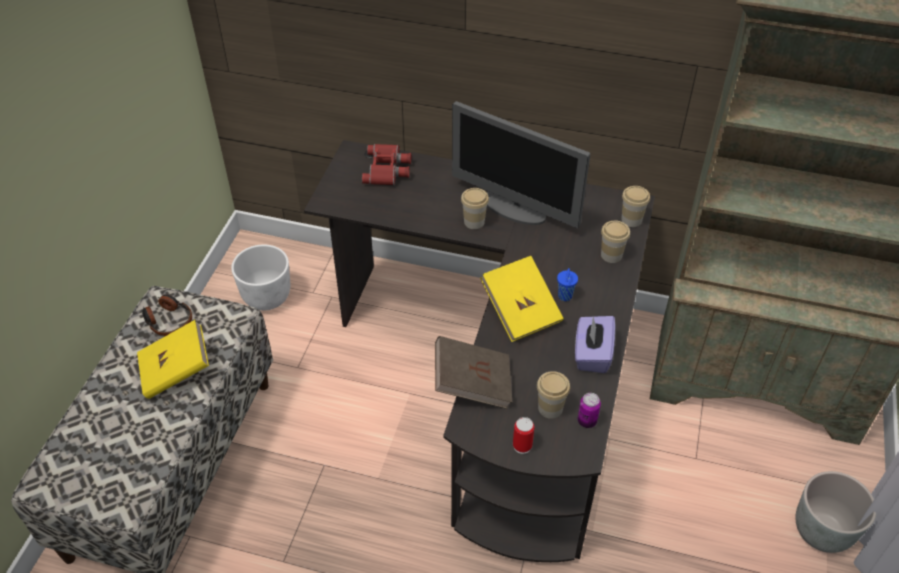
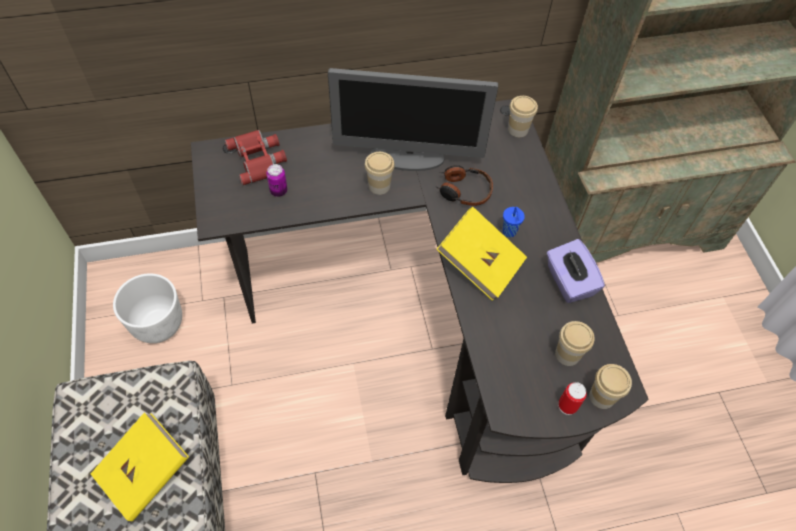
camera: 30 degrees left, 10 degrees up
headphones [142,295,192,336] -> headphones moved to [437,165,493,206]
brown book [435,336,512,409] -> none
can [577,393,601,428] -> can moved to [266,164,287,197]
cup [601,221,630,263] -> cup moved to [589,364,632,409]
grey planter [795,471,876,553] -> none

